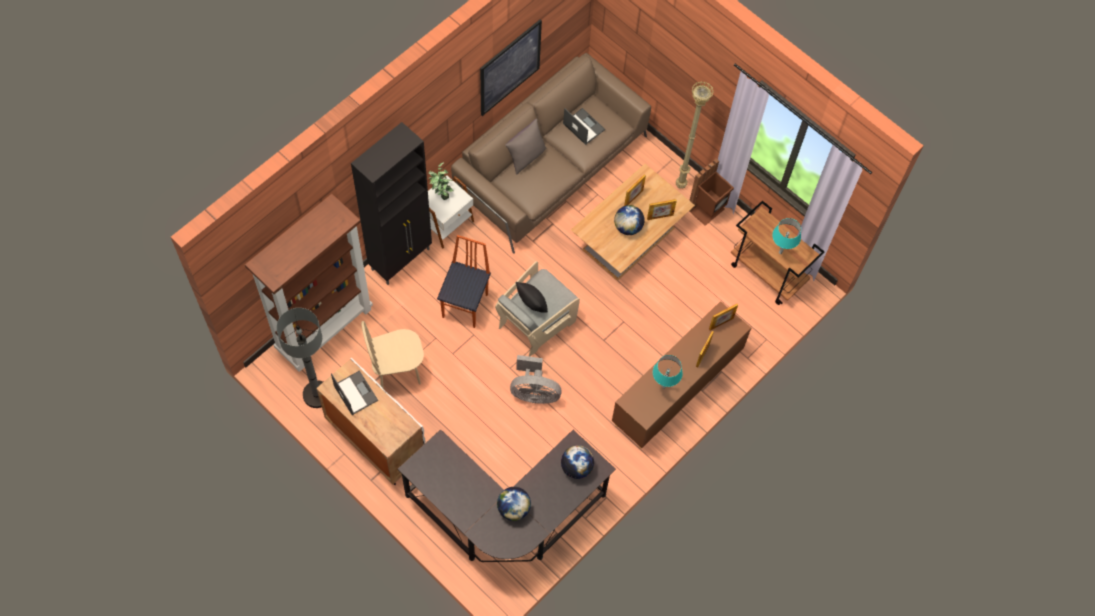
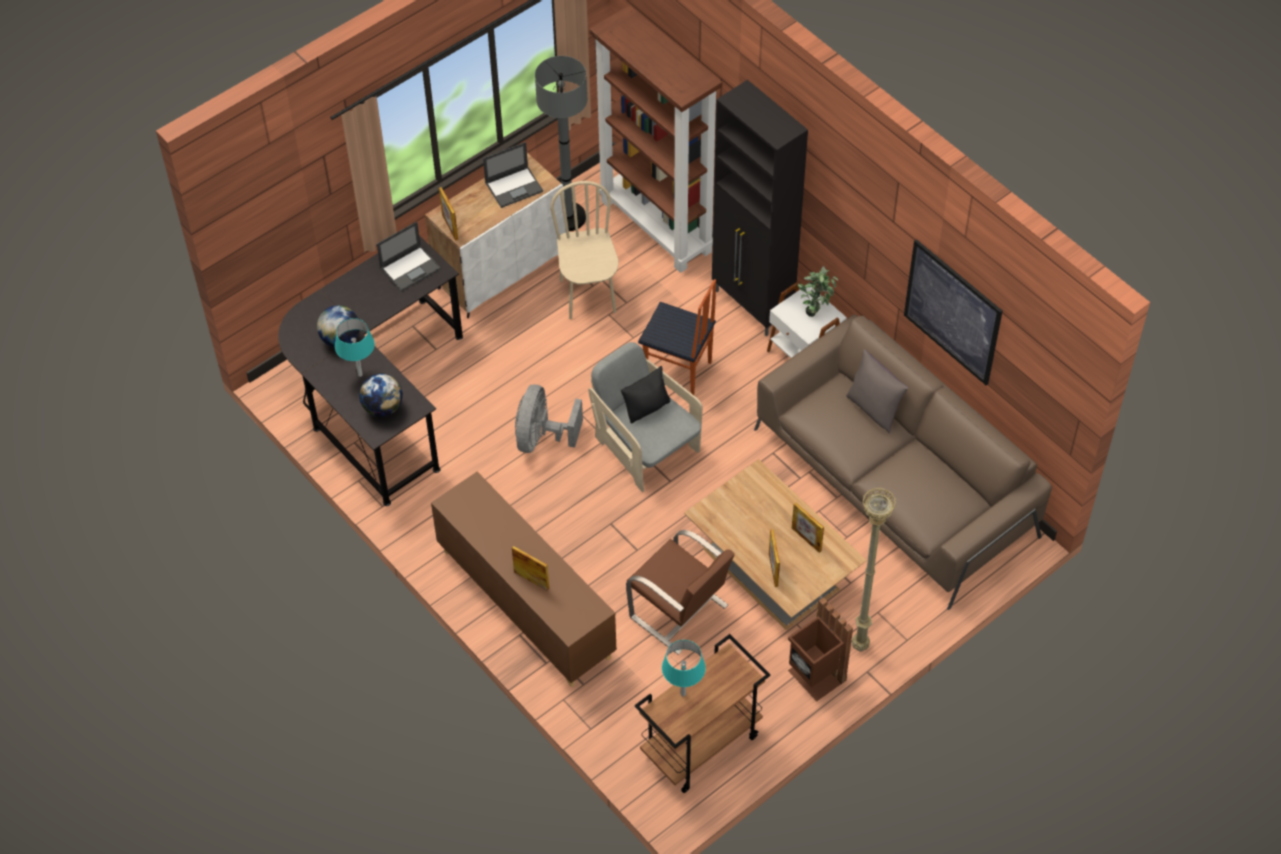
camera: 100 degrees right, 10 degrees down
laptop [563,108,605,145] -> laptop moved to [377,221,441,292]
globe [614,205,645,235] -> none
turquoise table lamp [653,355,683,389] -> turquoise table lamp moved to [335,318,375,377]
picture frame [709,304,738,331] -> picture frame moved to [439,187,458,241]
none -> brown chair [626,530,735,655]

